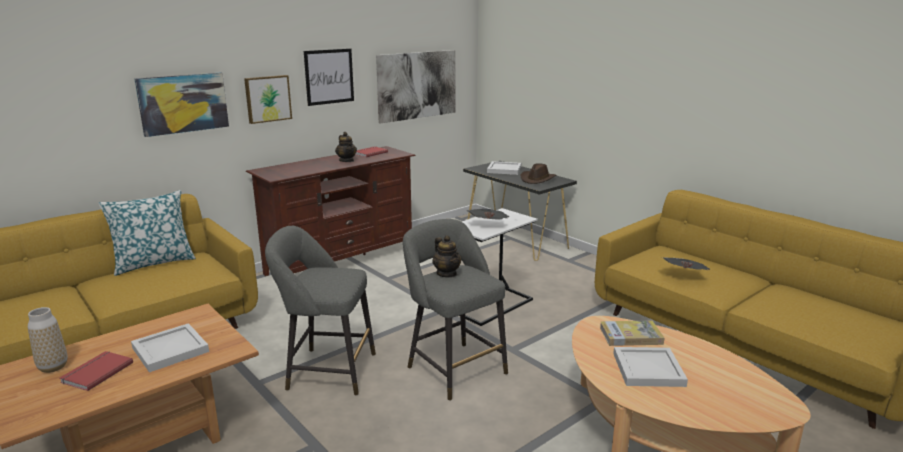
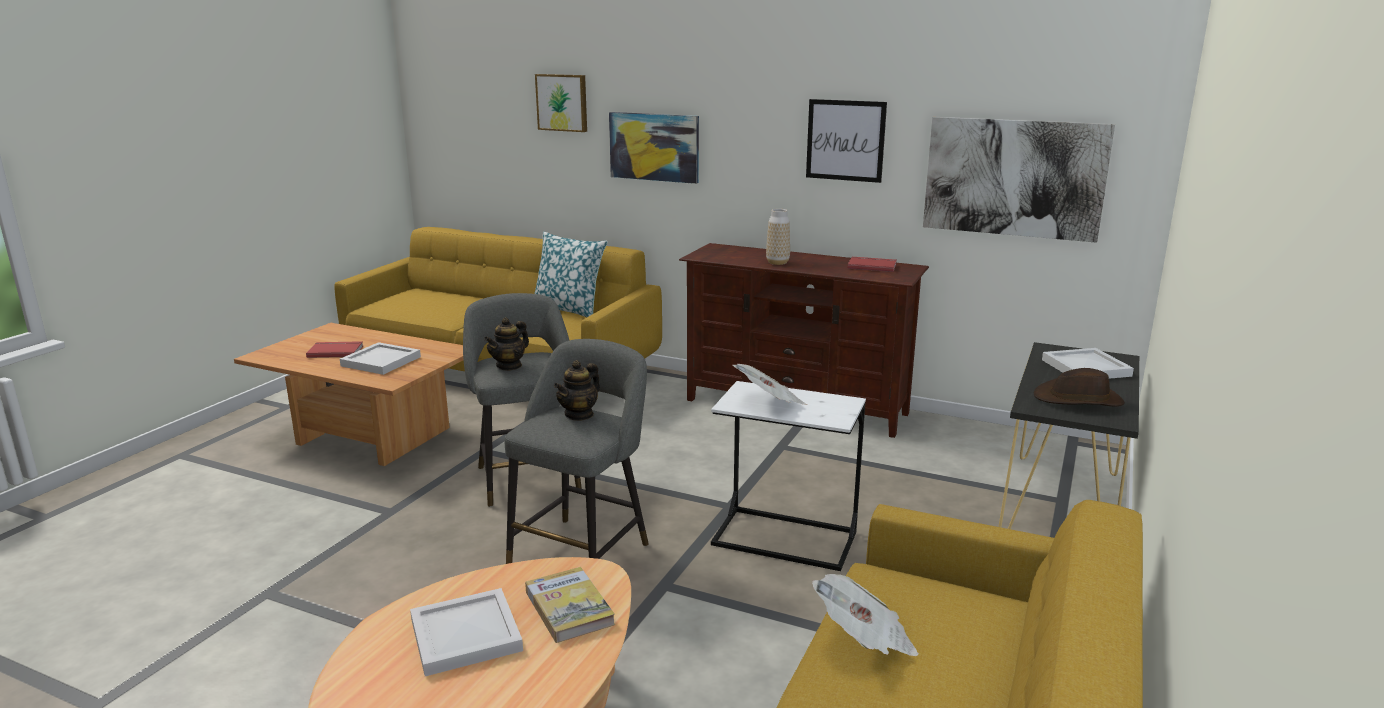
camera: 65 degrees right, 0 degrees up
vase [28,307,68,373] -> vase moved to [766,209,790,265]
picture [244,75,292,124] -> picture moved to [535,74,587,132]
teapot [335,132,357,162] -> teapot moved to [484,317,529,371]

